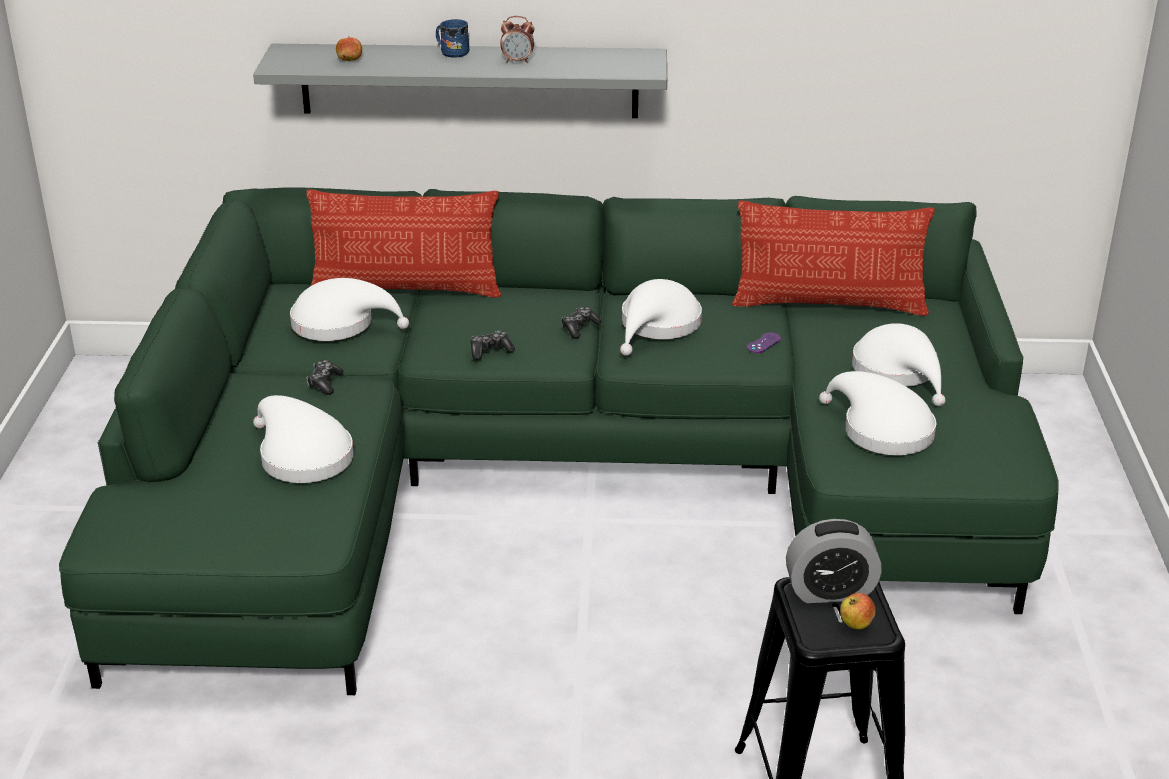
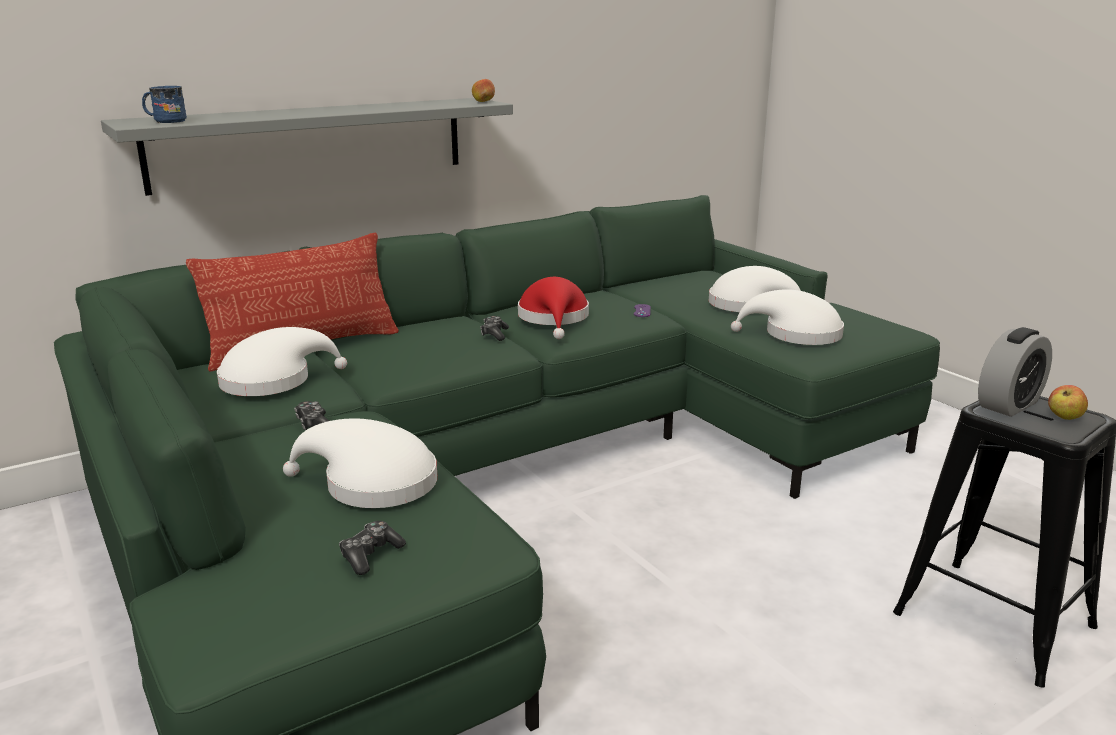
camera: 35 degrees left, 10 degrees down
apple [336,36,362,61] -> apple moved to [472,79,495,102]
blue mug [436,19,469,58] -> blue mug moved to [142,86,187,123]
game controller [471,331,515,360] -> game controller moved to [339,521,406,575]
alarm clock [500,16,534,63] -> none
white hat [620,279,702,356] -> red hat [518,277,589,339]
pillow [731,201,935,316] -> none

